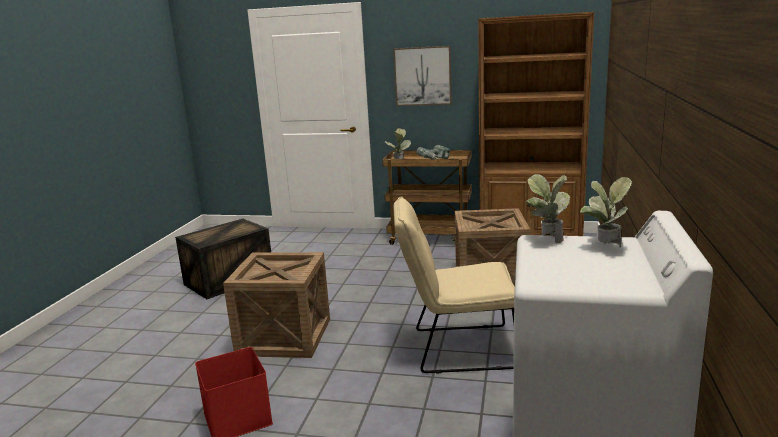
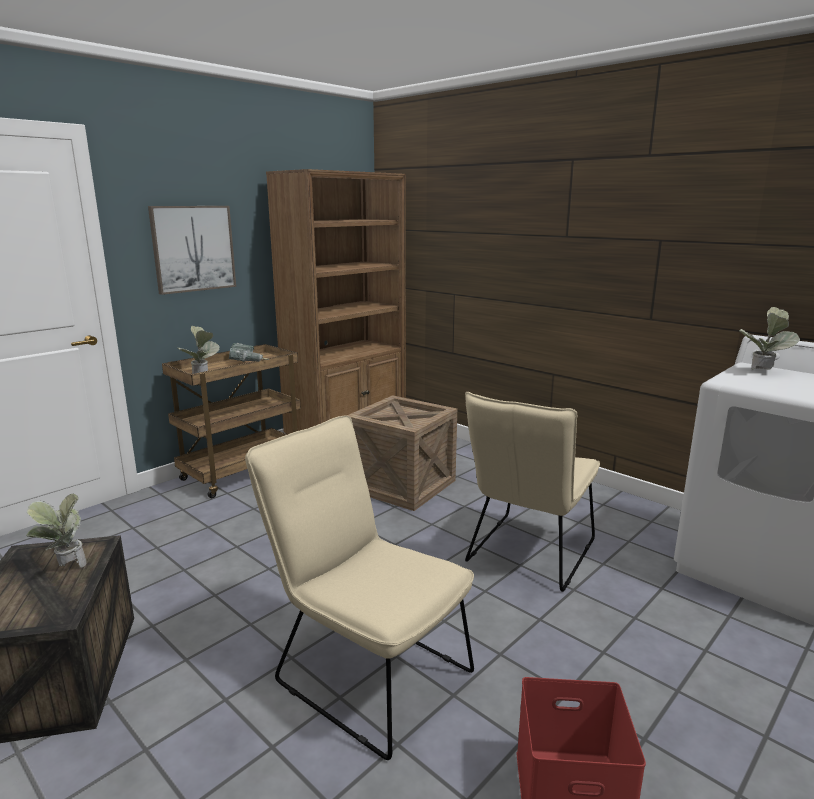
camera: 60 degrees left, 0 degrees up
crate [223,252,330,358] -> beige chair [245,416,474,760]
potted plant [525,174,570,243] -> potted plant moved to [26,494,86,568]

